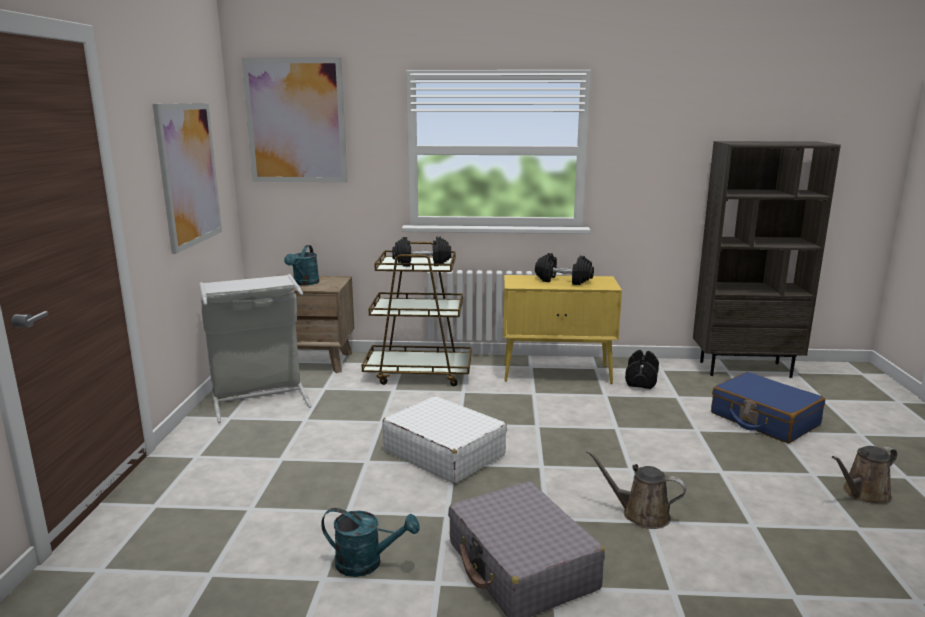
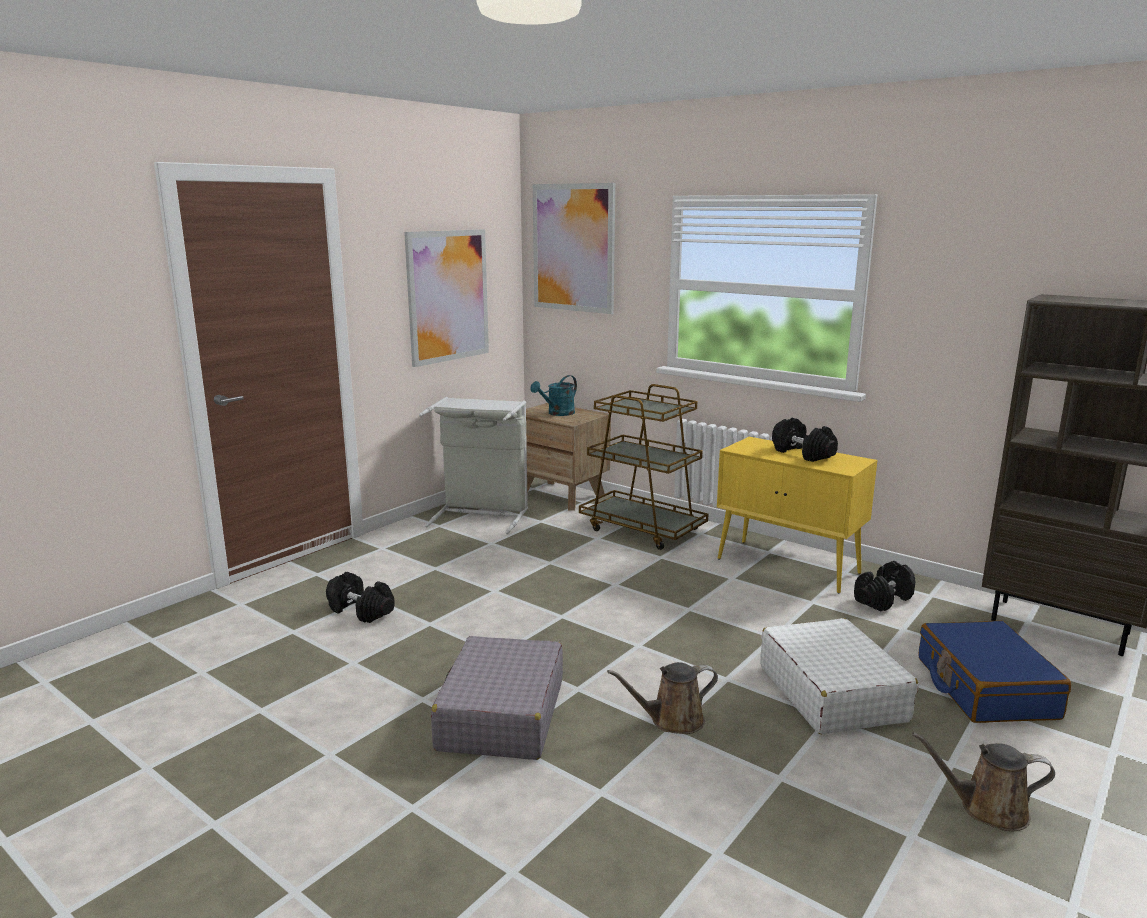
camera: 35 degrees right, 0 degrees up
turquoise watering can [321,508,419,577] -> none
white suitcase [382,396,507,484] -> white suitcase moved to [760,618,918,734]
black dumbbell [392,236,451,267] -> black dumbbell moved to [326,572,395,623]
brown watering can [587,450,686,529] -> brown watering can turned 75 degrees counterclockwise [607,662,718,734]

